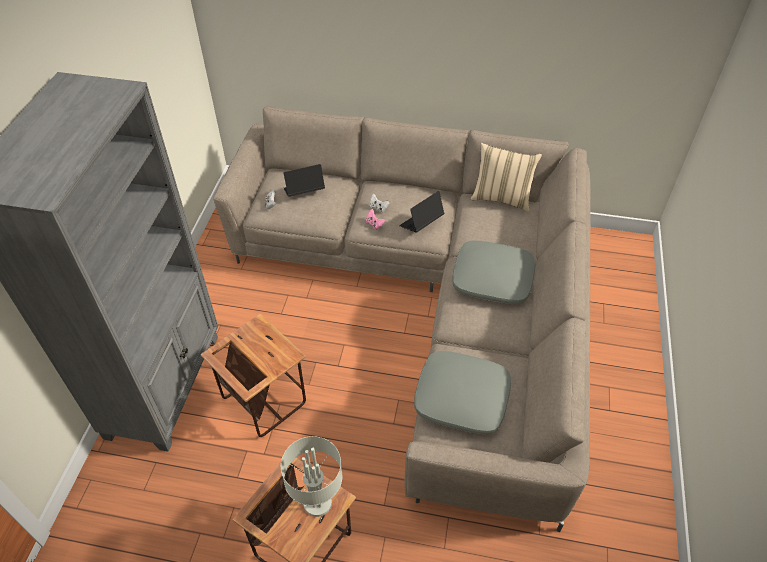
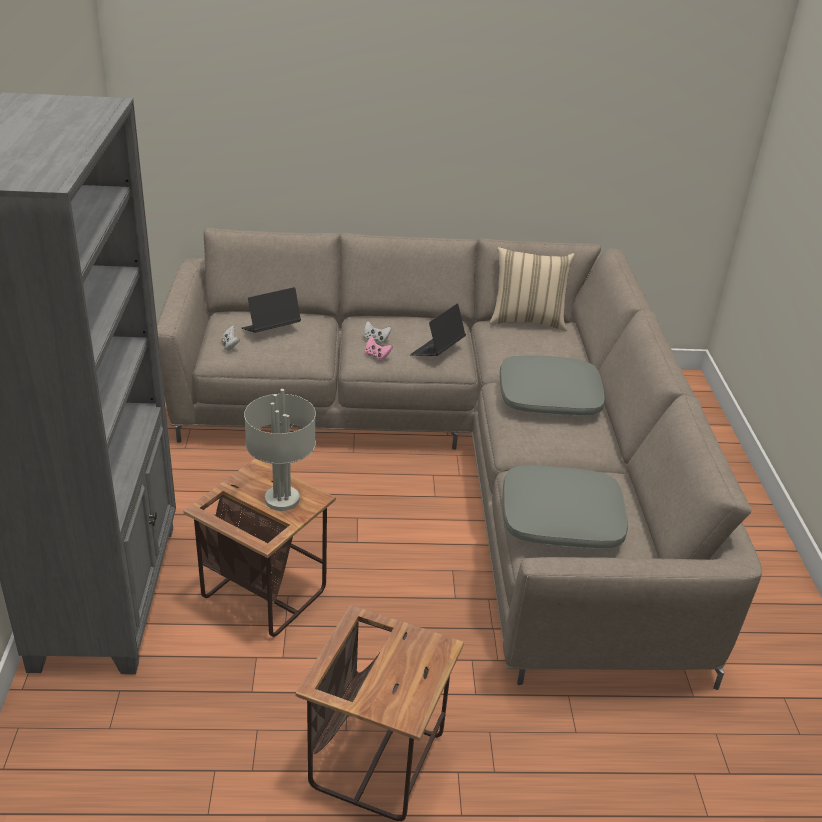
camera: 15 degrees left, 15 degrees down
grey table lamp [281,436,342,517] -> grey table lamp moved to [244,389,316,511]

